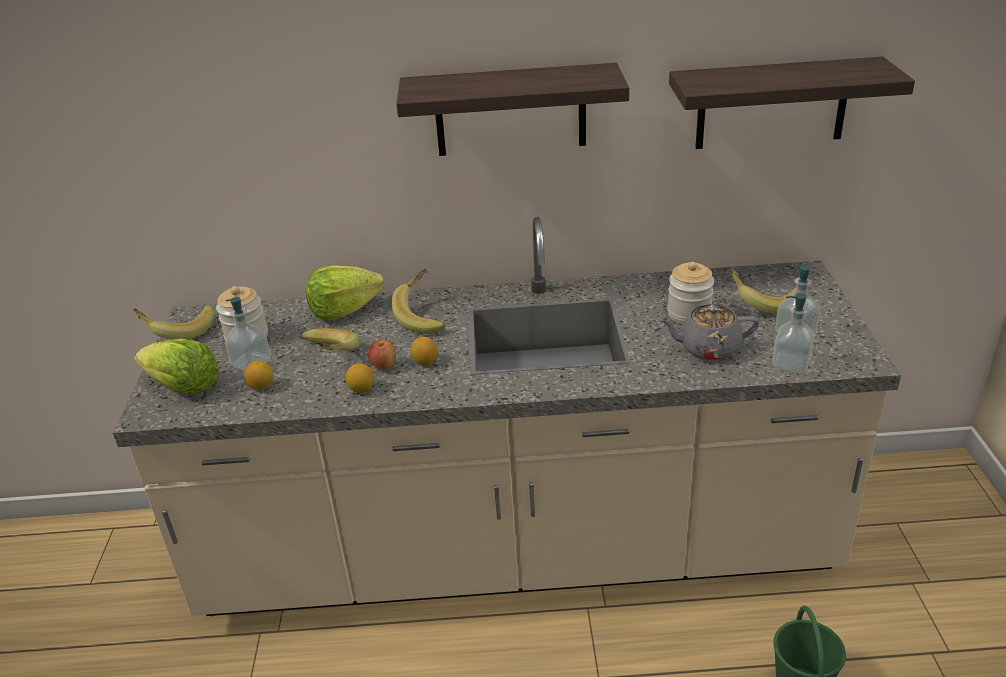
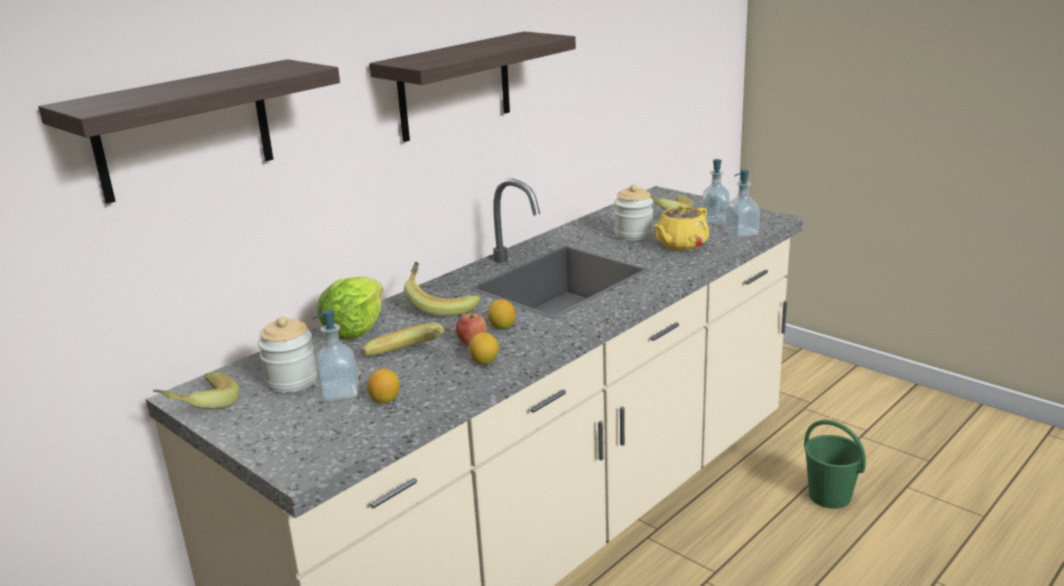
camera: 45 degrees left, 10 degrees down
lettuce [134,338,219,395] -> none
grey teapot [659,304,759,360] -> yellow teapot [654,204,709,250]
shelf [669,57,915,149] -> shelf moved to [38,59,340,204]

